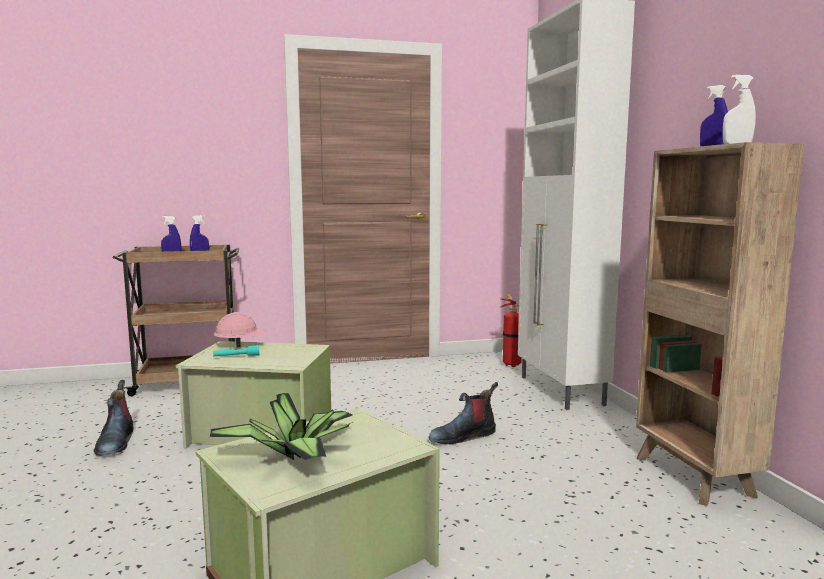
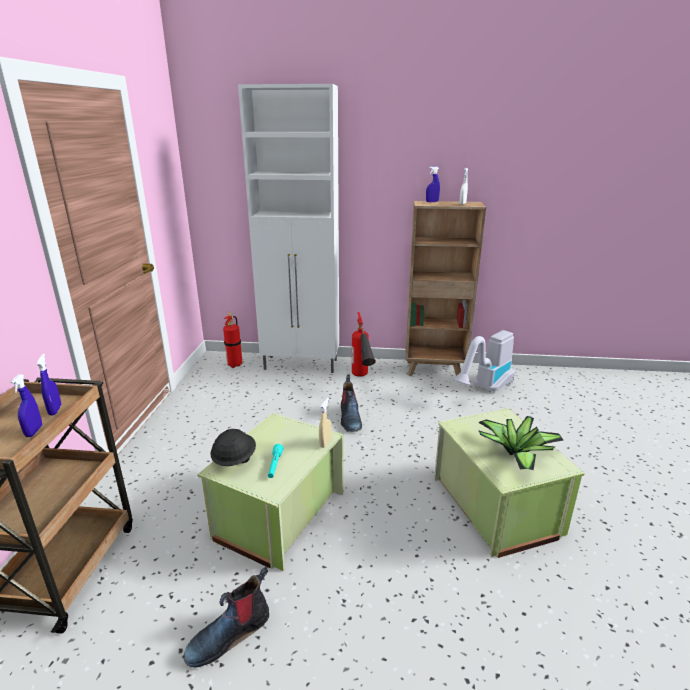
camera: 70 degrees left, 15 degrees up
boot [93,380,133,456] -> boot turned 135 degrees clockwise [184,566,269,667]
pink hard hat [214,312,267,348] -> black hard hat [210,429,256,466]
none -> beige spray bottle [319,398,332,448]
none -> fire extinguisher [352,312,376,377]
none -> vacuum cleaner [452,330,515,393]

